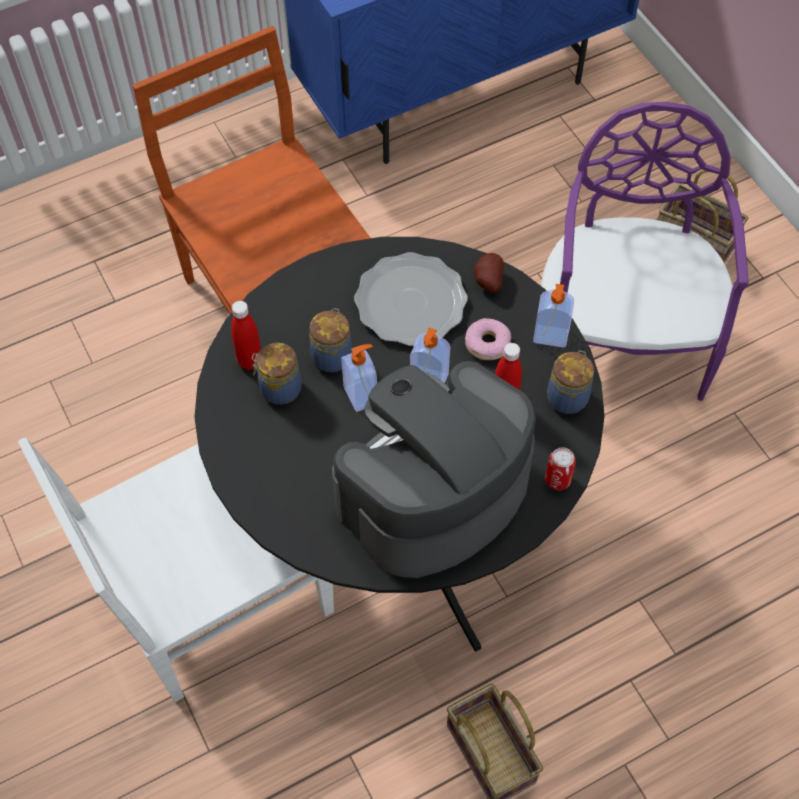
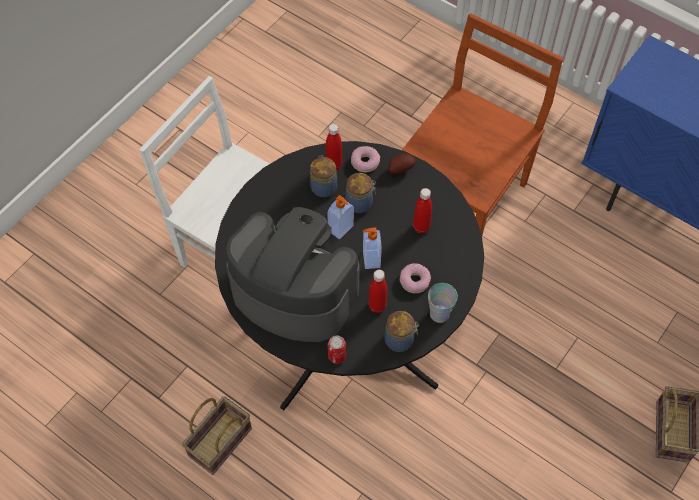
camera: 65 degrees right, 0 degrees up
plate [354,252,468,346] -> red bottle [413,188,432,233]
potato [474,253,504,293] -> potato moved to [389,154,415,174]
soap dispenser [533,284,574,347] -> cup [428,283,458,323]
purple chair [541,102,749,401] -> none
none -> donut [351,146,380,173]

